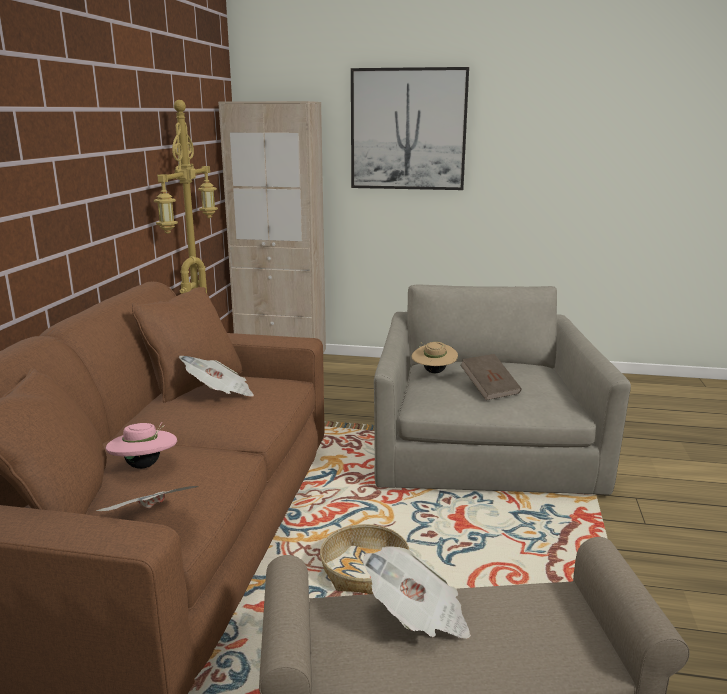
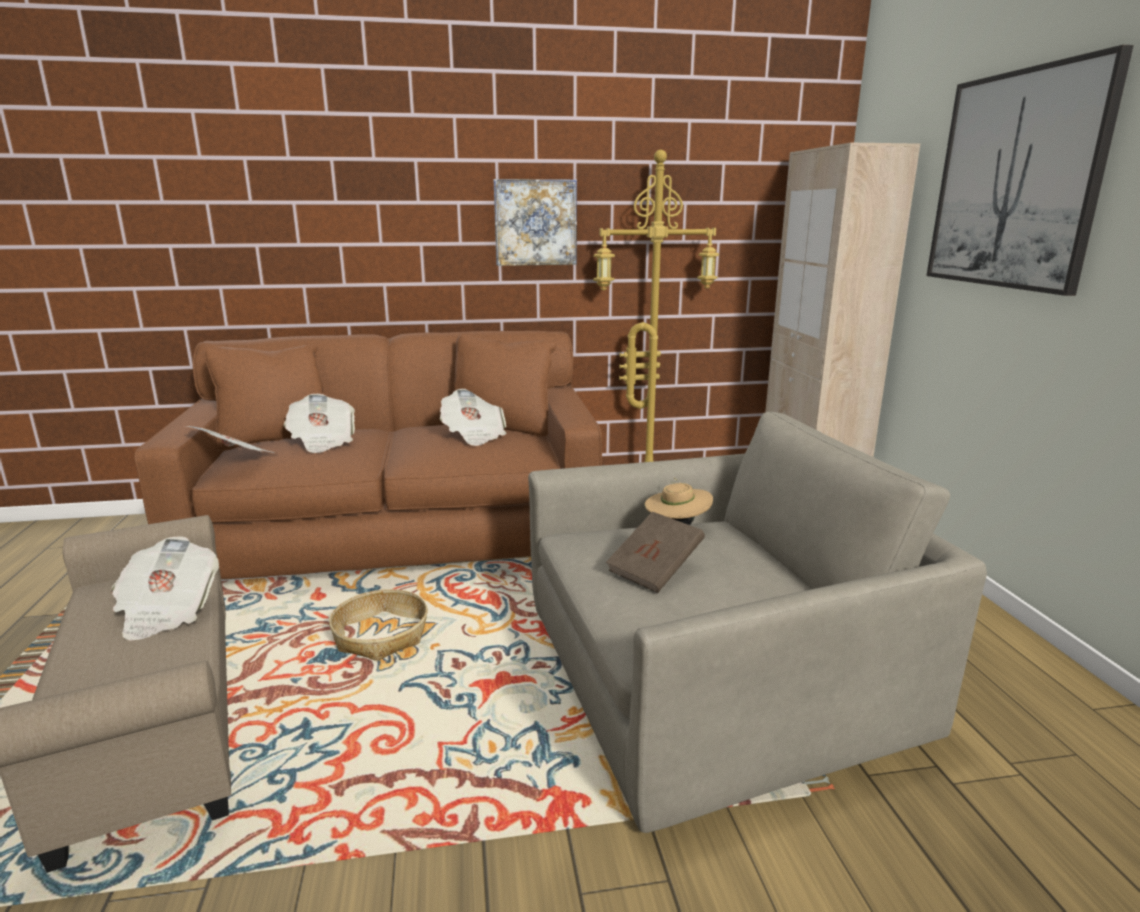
camera: 70 degrees right, 0 degrees up
pink hat [106,422,177,469] -> newspaper [283,394,355,453]
none -> picture [494,179,577,266]

